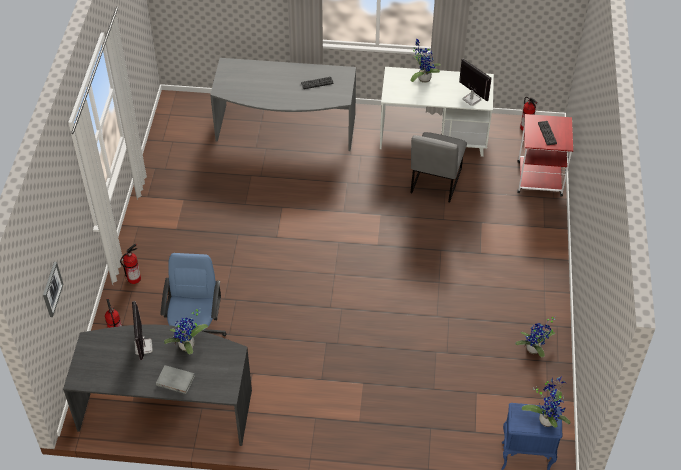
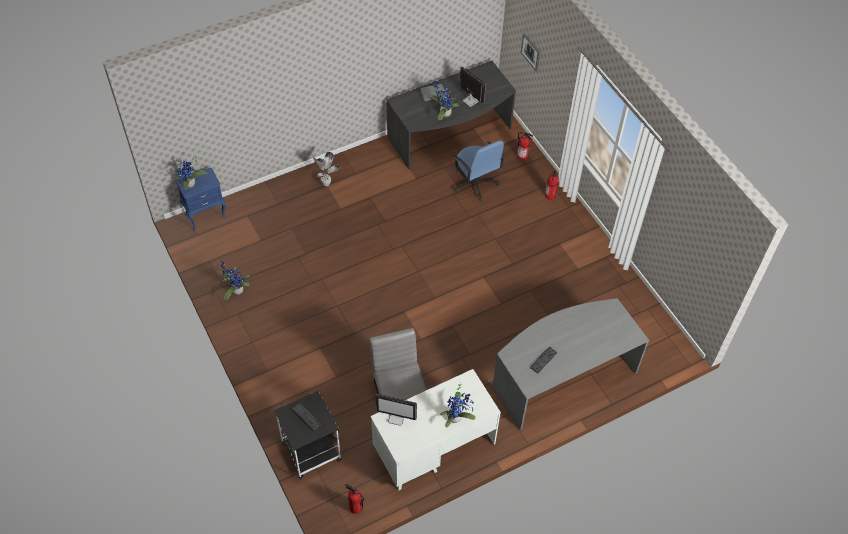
camera: 145 degrees right, 5 degrees up
red cart [517,114,573,197] -> black cart [274,391,341,479]
none -> potted plant [312,152,340,186]

